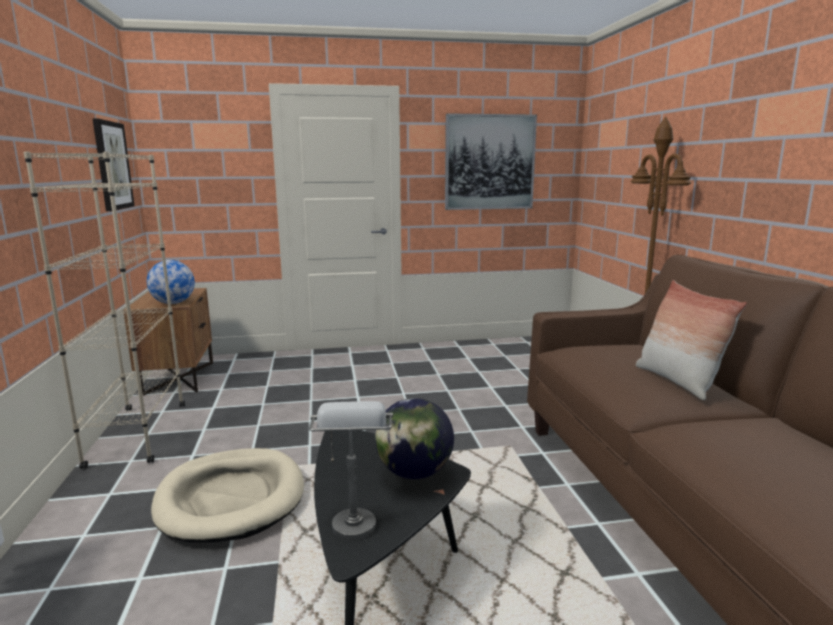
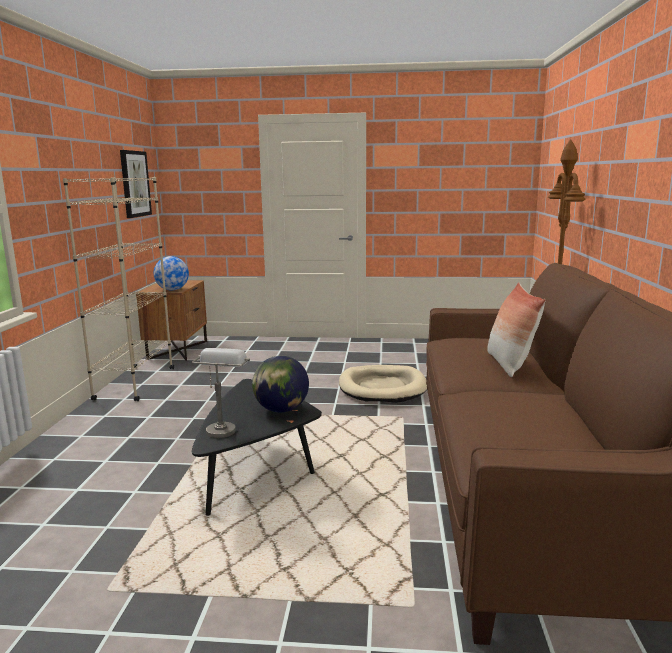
camera: 15 degrees right, 0 degrees up
beige dog bed [151,448,304,543] -> beige dog bed moved to [339,365,427,403]
picture [445,113,537,210] -> none

